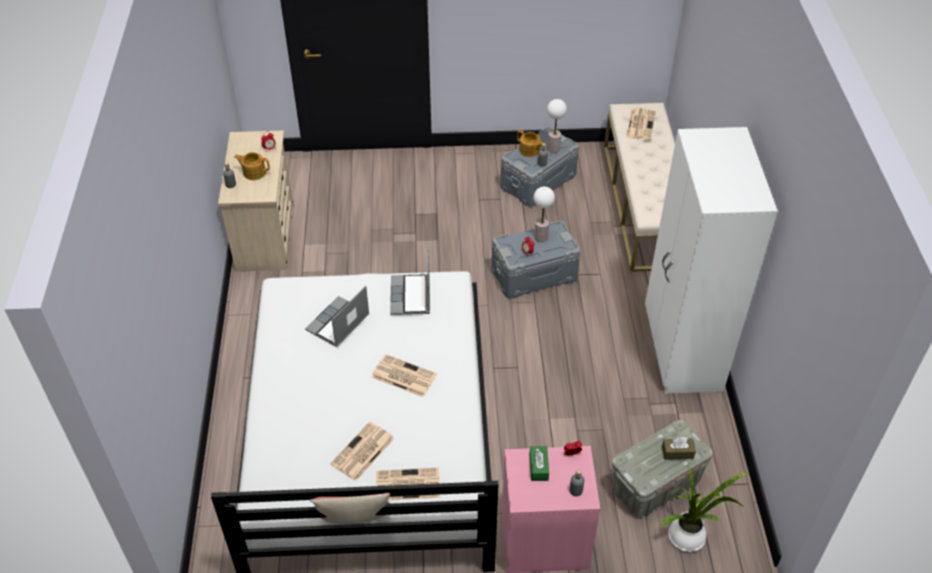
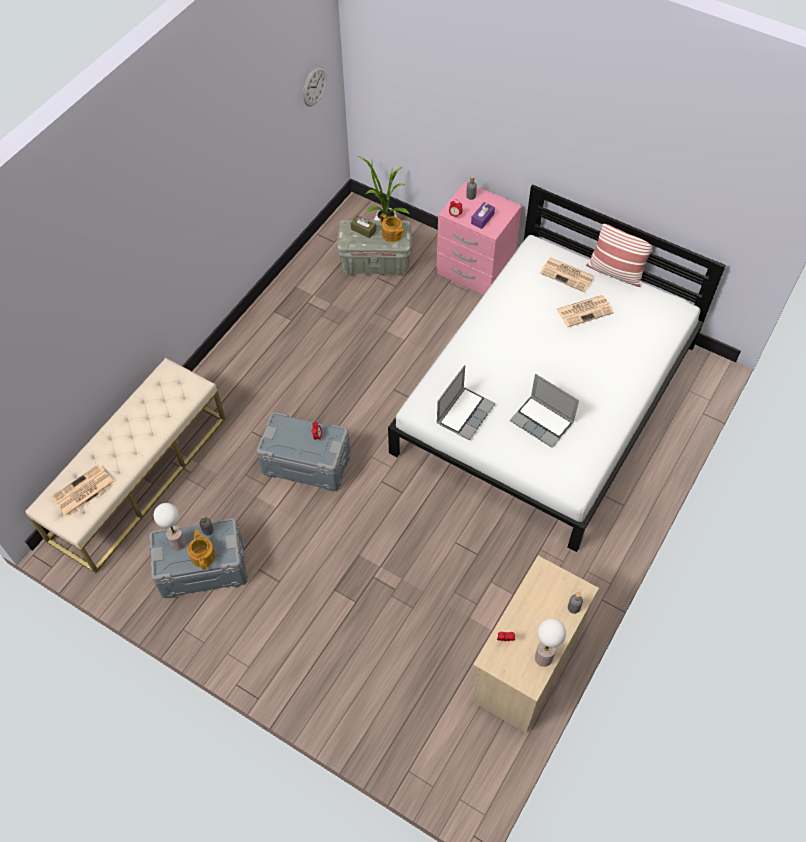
camera: 145 degrees left, 10 degrees up
teapot [234,152,270,180] -> teapot moved to [380,213,404,242]
laptop [305,286,370,347] -> laptop turned 60 degrees clockwise [510,374,579,448]
newspaper [371,354,437,397] -> none
green tissue box [529,446,549,481] -> purple tissue box [471,202,495,229]
table lamp [533,187,555,242] -> table lamp moved to [535,618,566,667]
white wardrobe [645,127,778,394] -> none
none -> wall clock [303,66,326,107]

